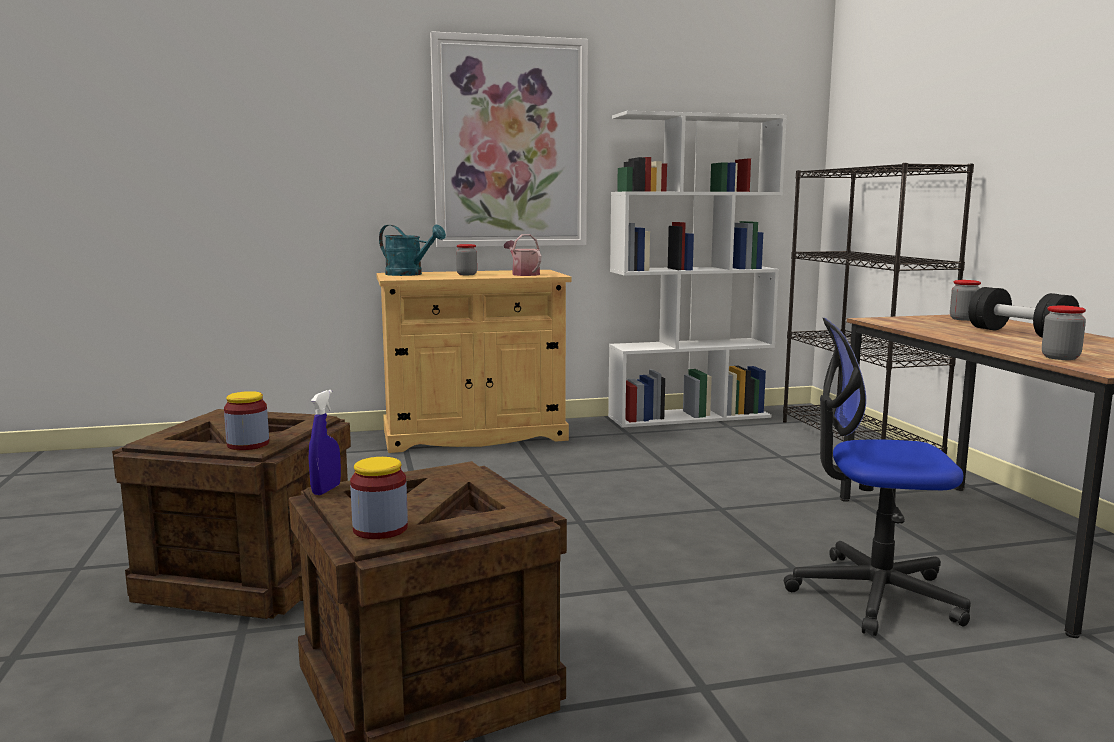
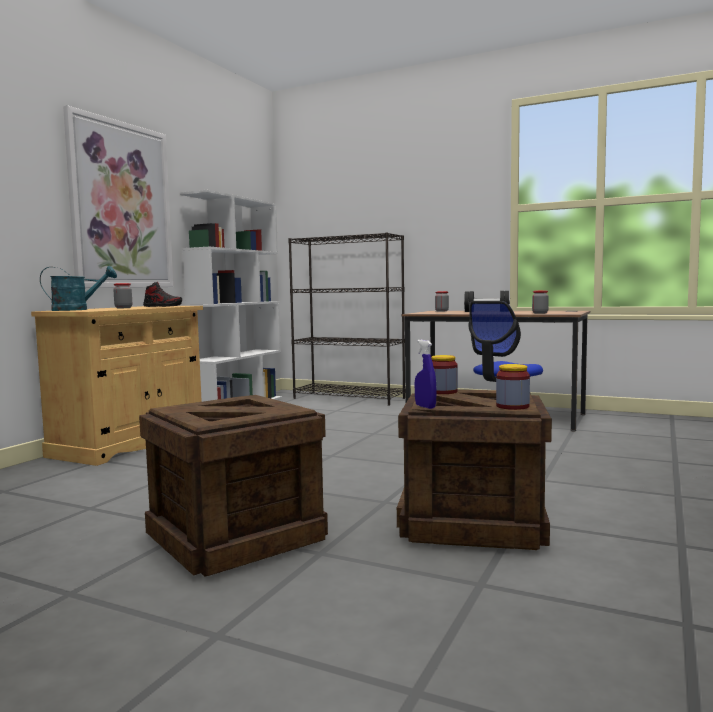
camera: 50 degrees left, 5 degrees down
jar [224,391,269,450] -> jar moved to [431,355,458,394]
watering can [504,234,541,276] -> shoe [143,282,182,307]

